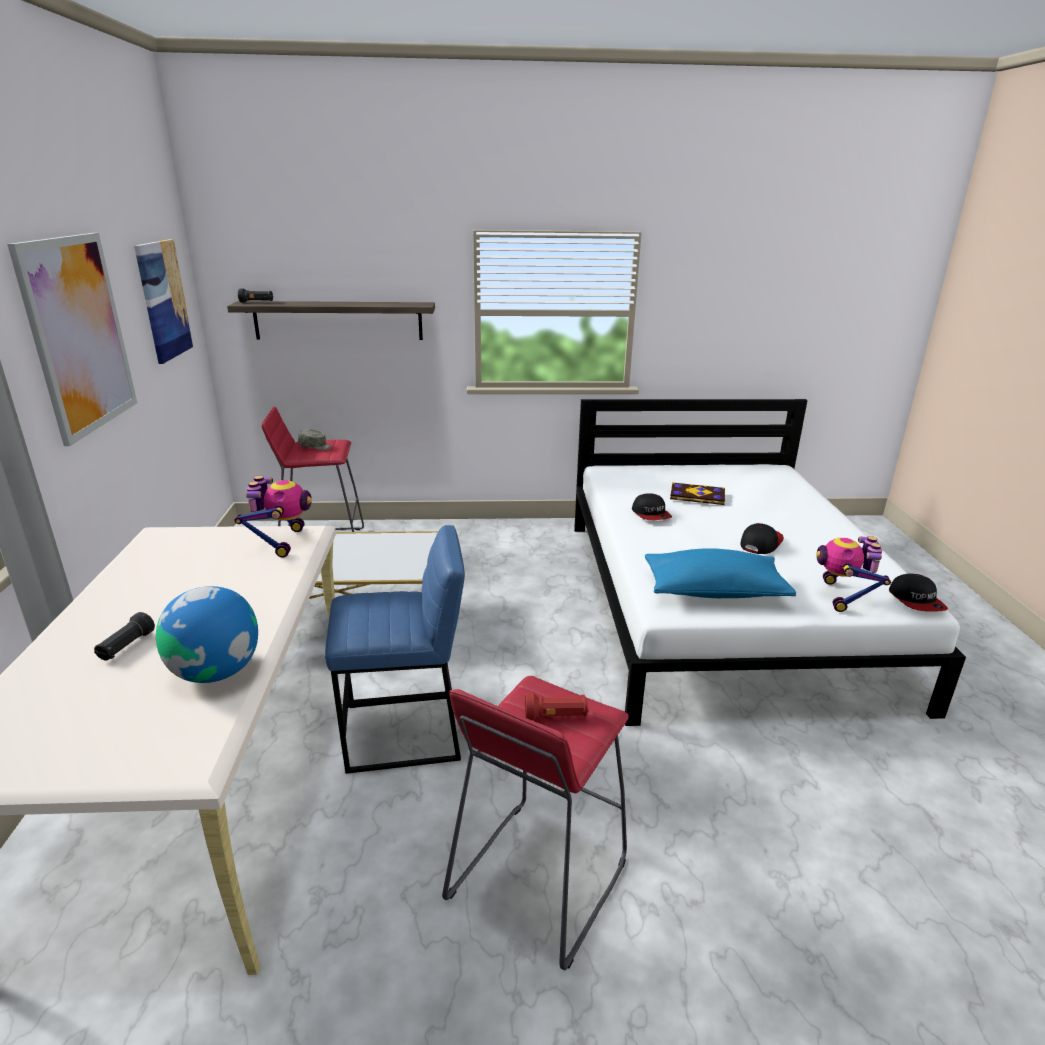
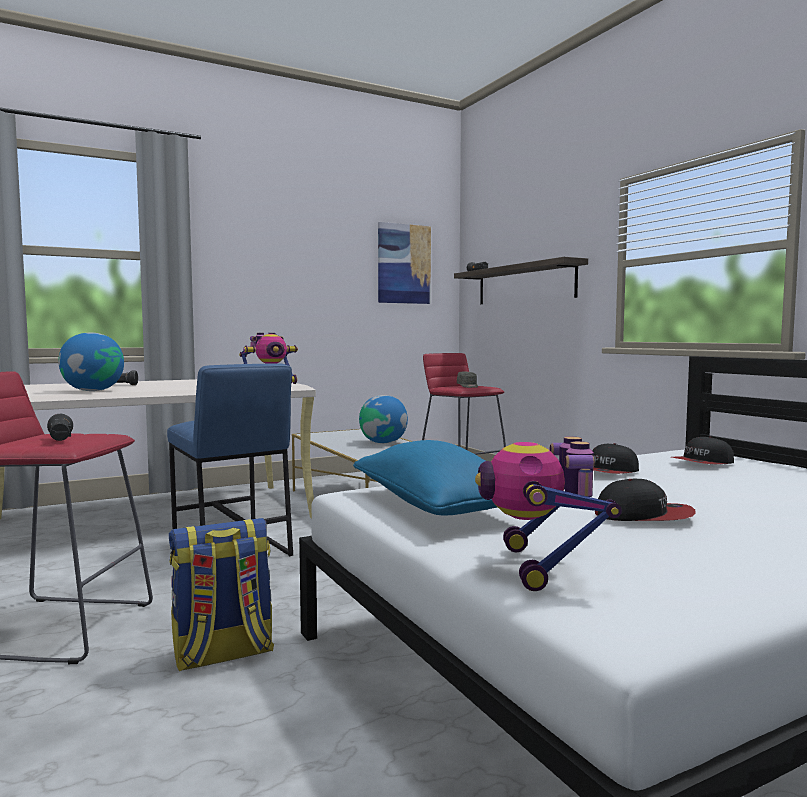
camera: 65 degrees right, 20 degrees down
picture [7,233,137,446] -> none
red flashlight [525,693,589,720] -> black flashlight [47,414,73,441]
book [670,482,725,505] -> none
toy robot [816,536,891,612] -> toy robot turned 75 degrees counterclockwise [475,437,622,591]
cap [889,573,948,612] -> cap moved to [672,436,734,464]
none -> backpack [169,518,274,672]
none -> globe [359,395,408,443]

